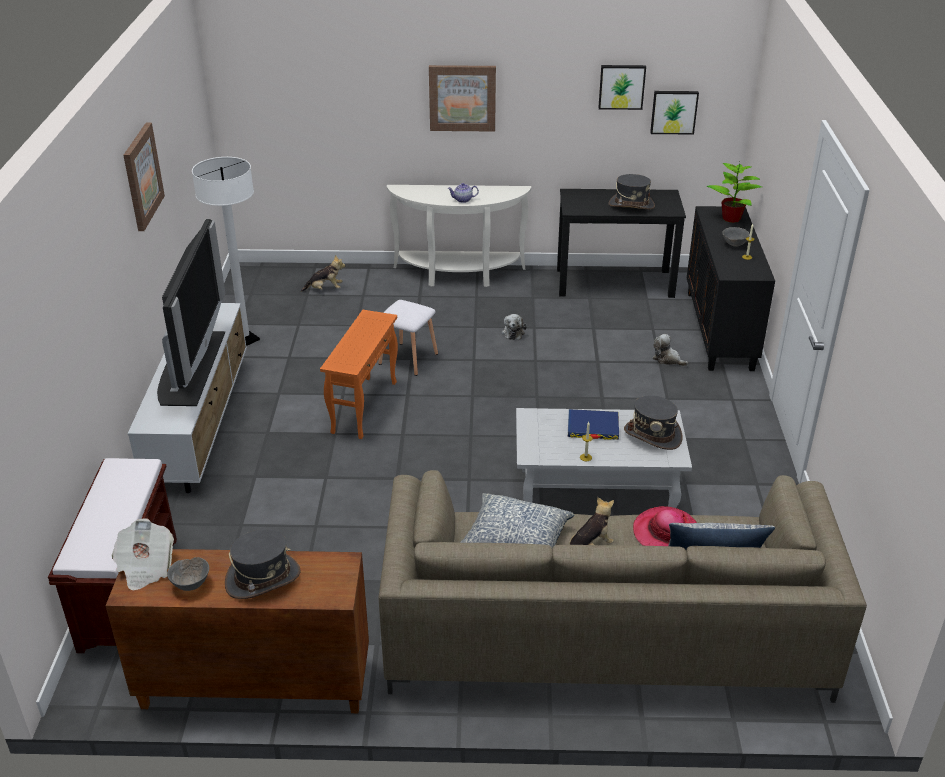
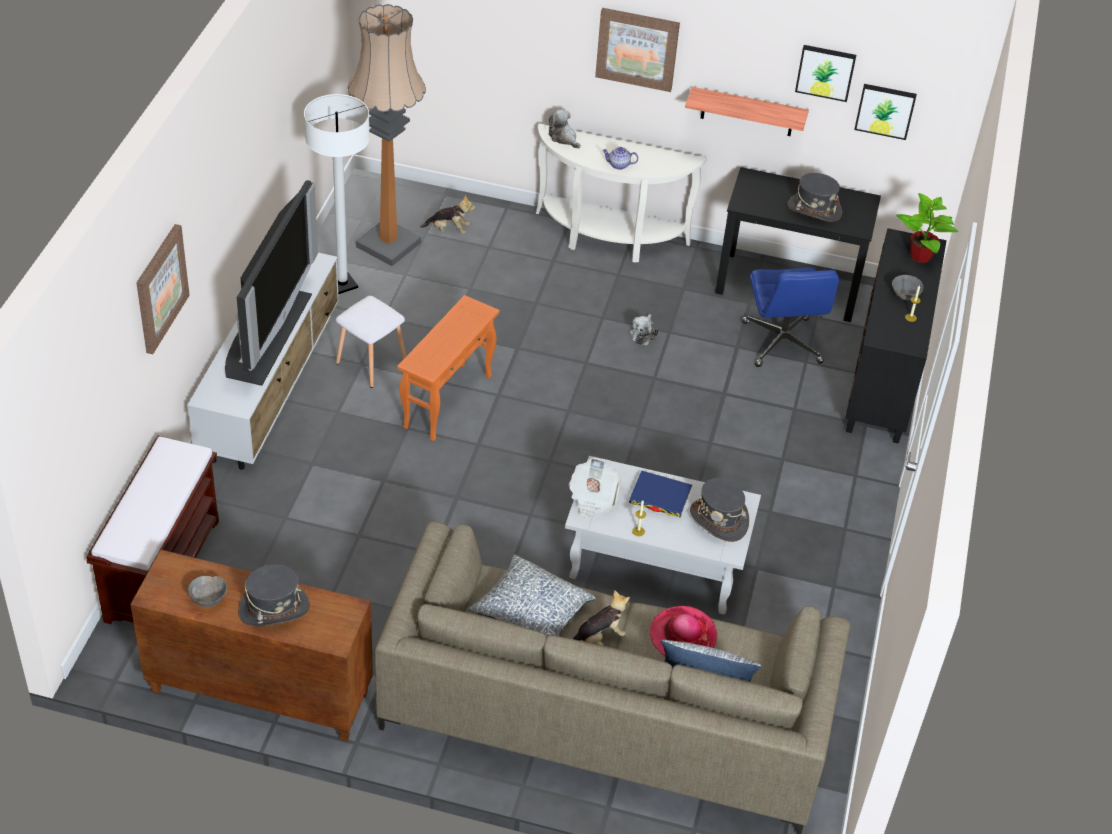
camera: 10 degrees right, 10 degrees up
newspaper [112,518,174,591] -> newspaper moved to [569,458,621,518]
picture [123,123,165,231] -> picture moved to [136,224,190,354]
white stool [378,300,438,376] -> white stool moved to [336,296,406,388]
plush toy [652,334,688,366] -> plush toy moved to [548,109,581,149]
none -> floor lamp [348,4,426,266]
none -> shelf [685,87,809,136]
none -> blue office chair [742,267,839,367]

